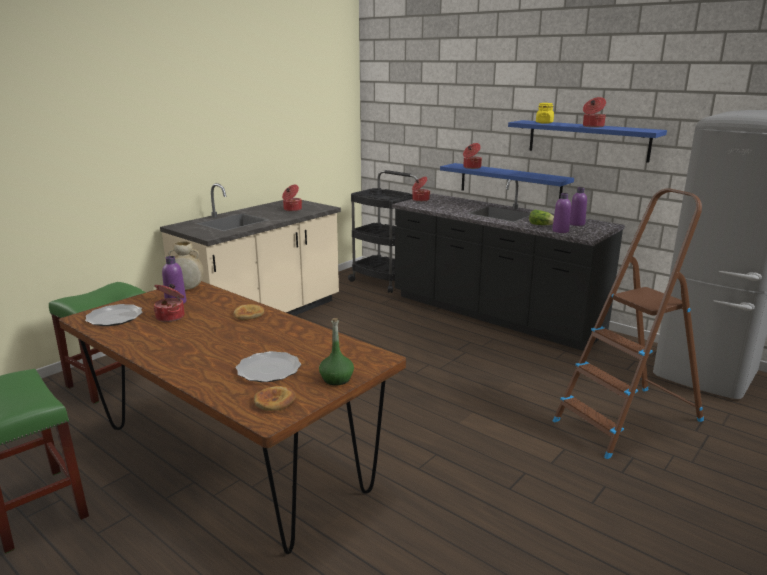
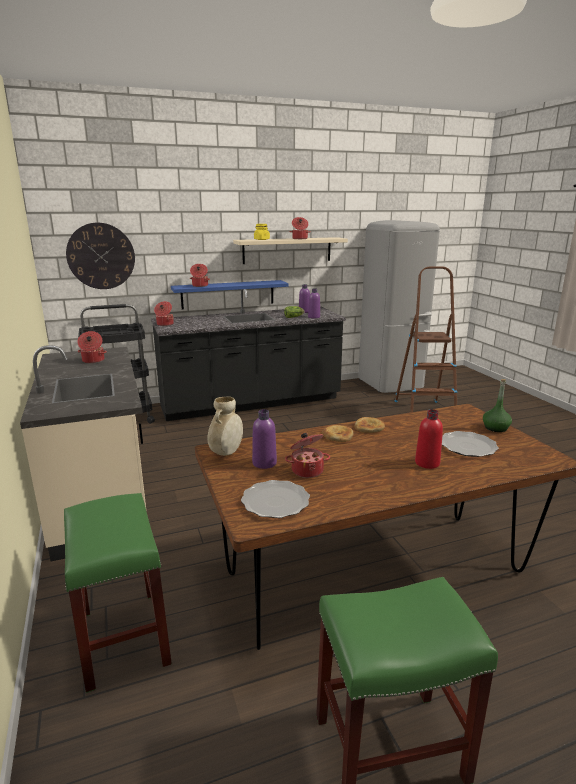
camera: 60 degrees left, 0 degrees up
bread [254,386,296,411] -> bread moved to [355,417,385,433]
blue shelf [508,120,667,163] -> beige shelf [233,237,348,264]
none -> wall clock [66,223,135,289]
none -> red bottle [415,409,443,469]

